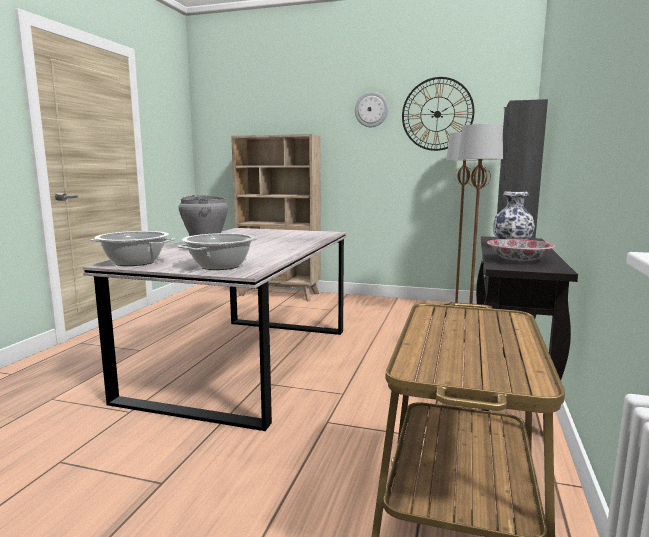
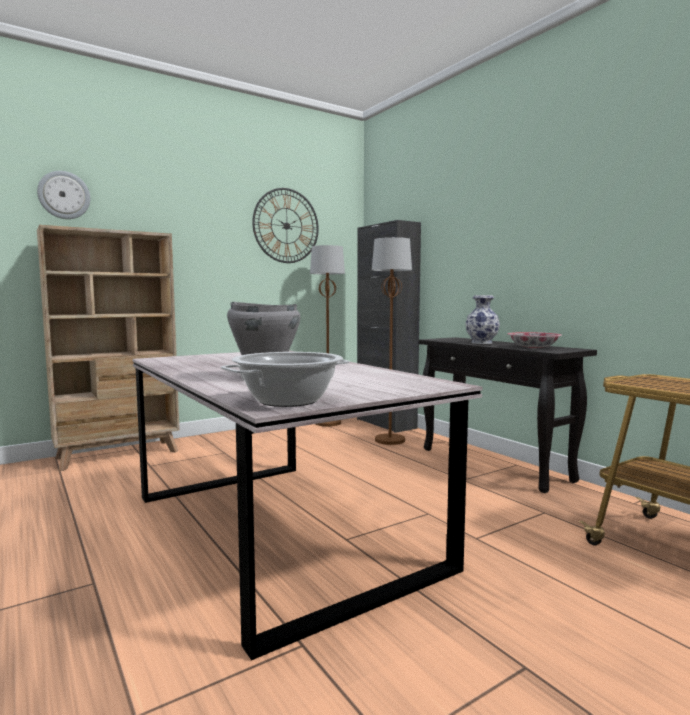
camera: 50 degrees left, 5 degrees down
cooking pot [177,233,257,270] -> none
wall clock [355,92,388,127] -> wall clock moved to [37,171,90,219]

